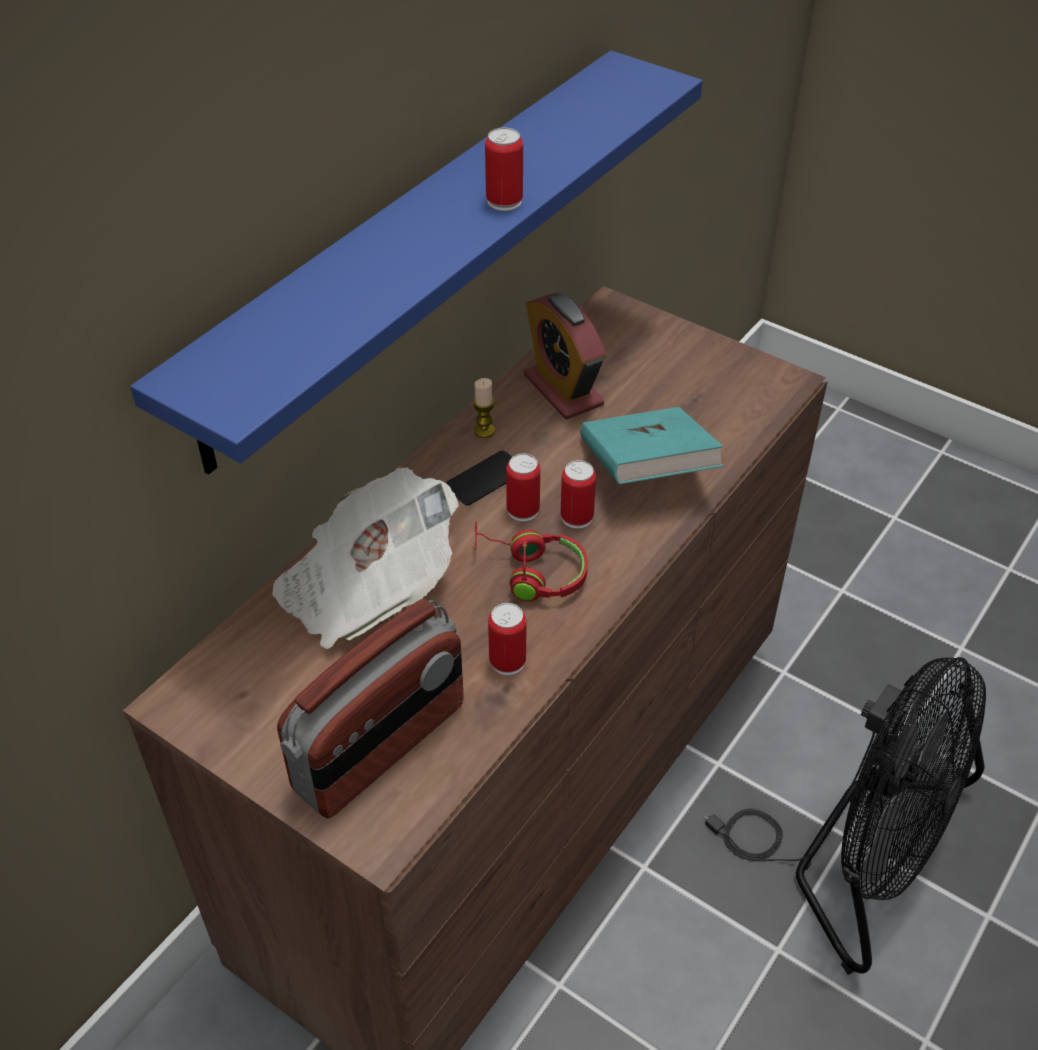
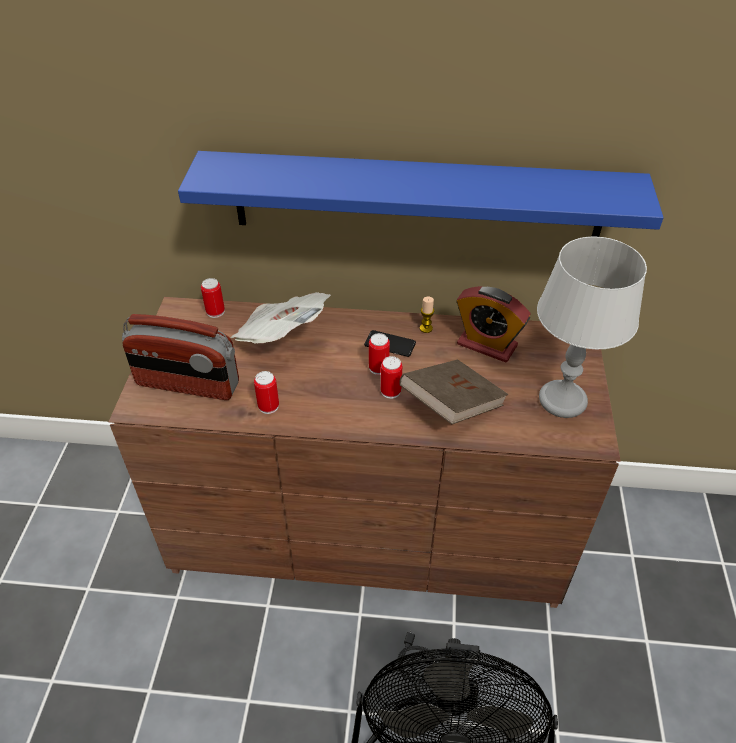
camera: 60 degrees right, 0 degrees up
red headphones [474,522,588,602] -> none
can [485,128,523,211] -> can moved to [201,278,225,318]
alarm clock [524,293,606,420] -> alarm clock turned 90 degrees counterclockwise [457,286,531,362]
turquoise book [580,407,724,484] -> brown book [400,359,509,424]
none -> grey table lamp [537,236,647,418]

